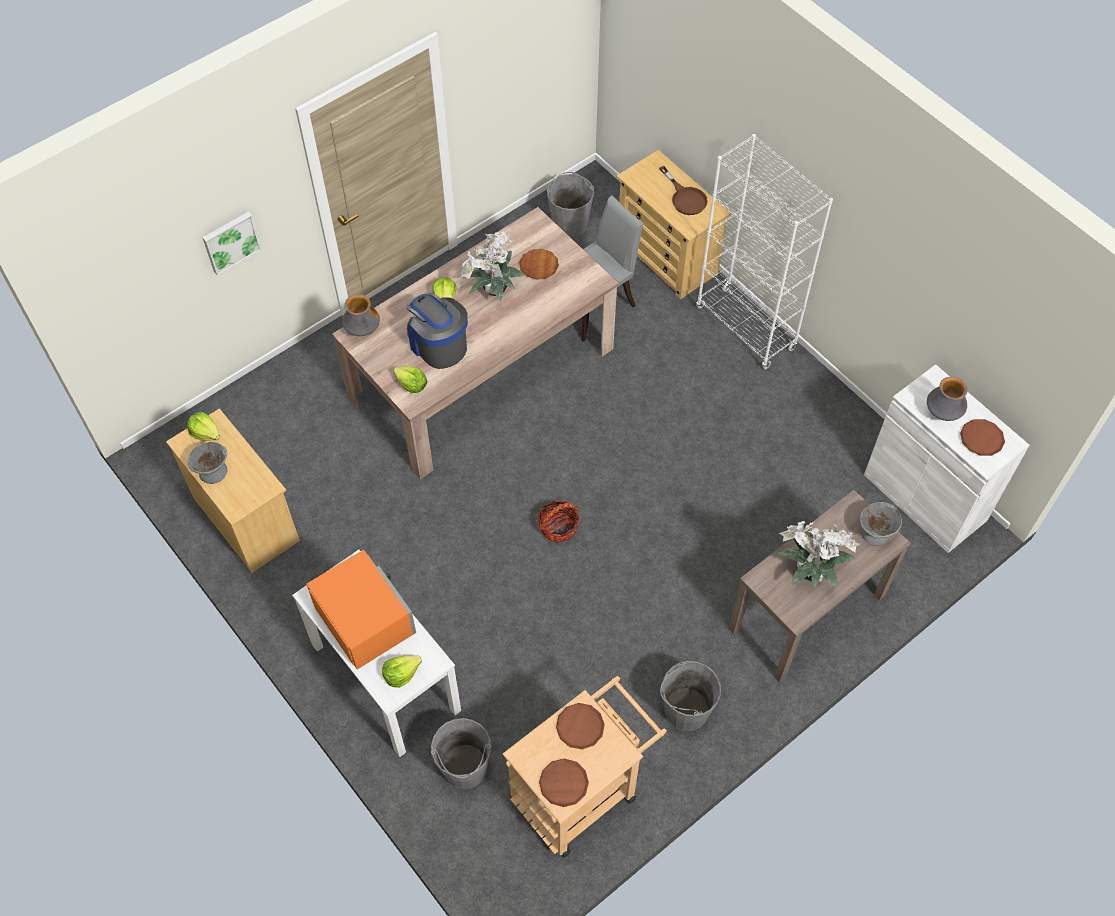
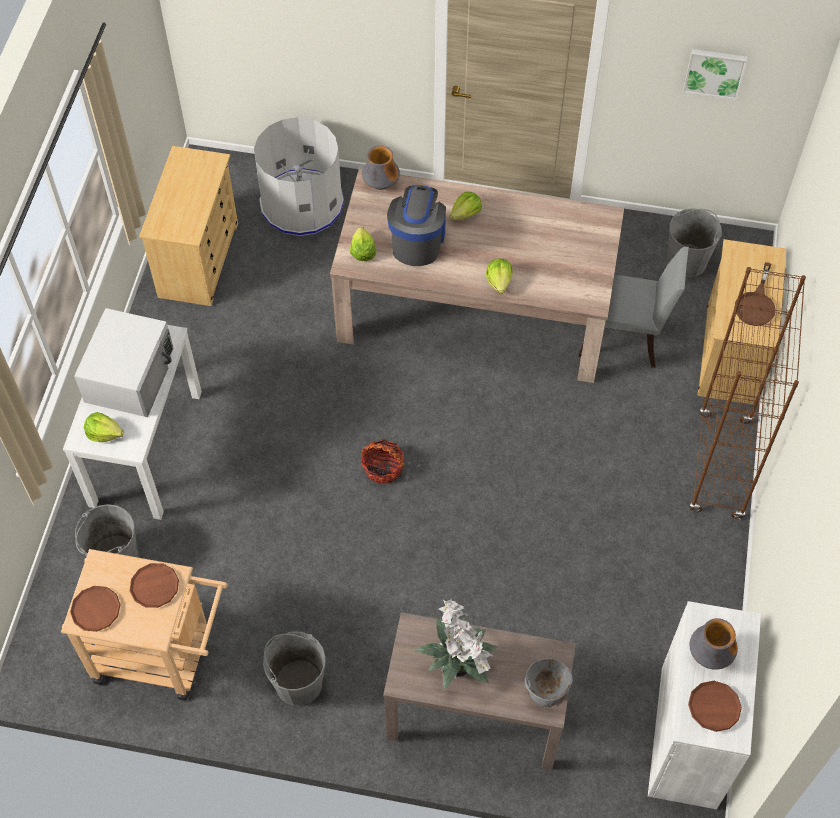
camera: 50 degrees right, 0 degrees up
lettuce [187,412,220,441] -> lettuce moved to [486,258,513,294]
grey bowl [188,442,228,484] -> none
picture [202,211,262,276] -> picture moved to [683,49,747,100]
orange microwave [306,550,416,669] -> white microwave [74,308,173,417]
potted plant [461,230,526,301] -> none
brown plate [519,249,559,280] -> none
white bookcase [696,134,833,370] -> brown bookcase [690,267,806,520]
none -> grey trash can [254,117,344,236]

